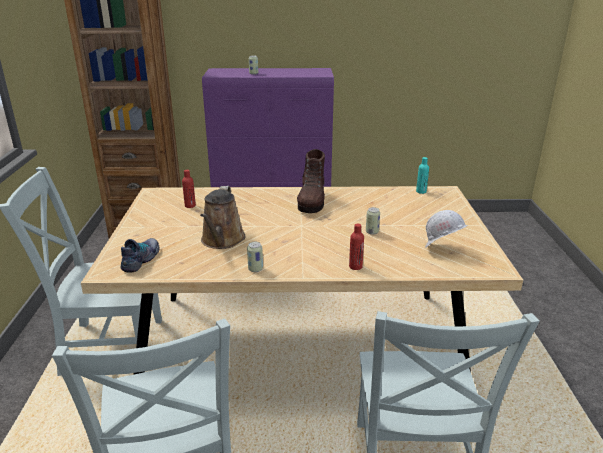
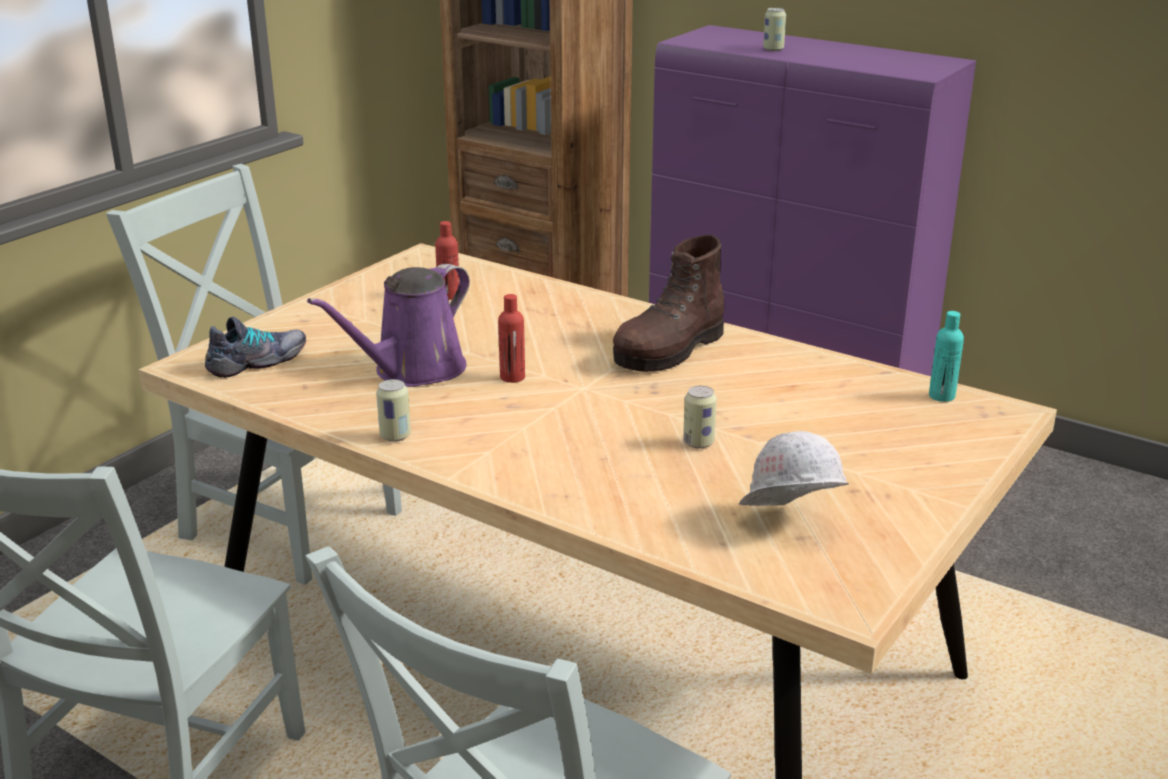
camera: 35 degrees right, 0 degrees up
brown watering can [200,186,246,249] -> purple watering can [307,264,470,387]
red bottle [349,224,364,270] -> red bottle moved to [498,294,525,383]

